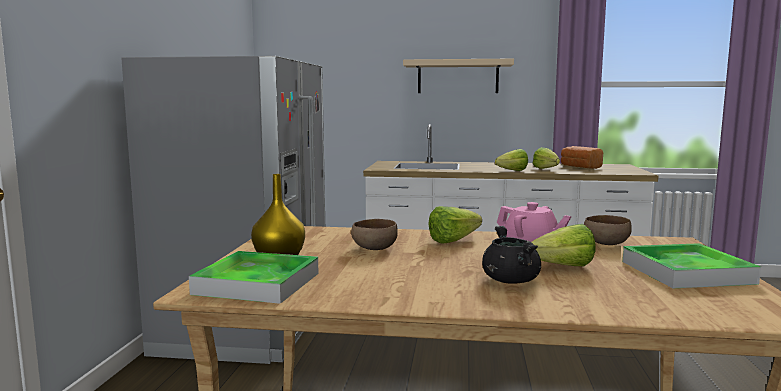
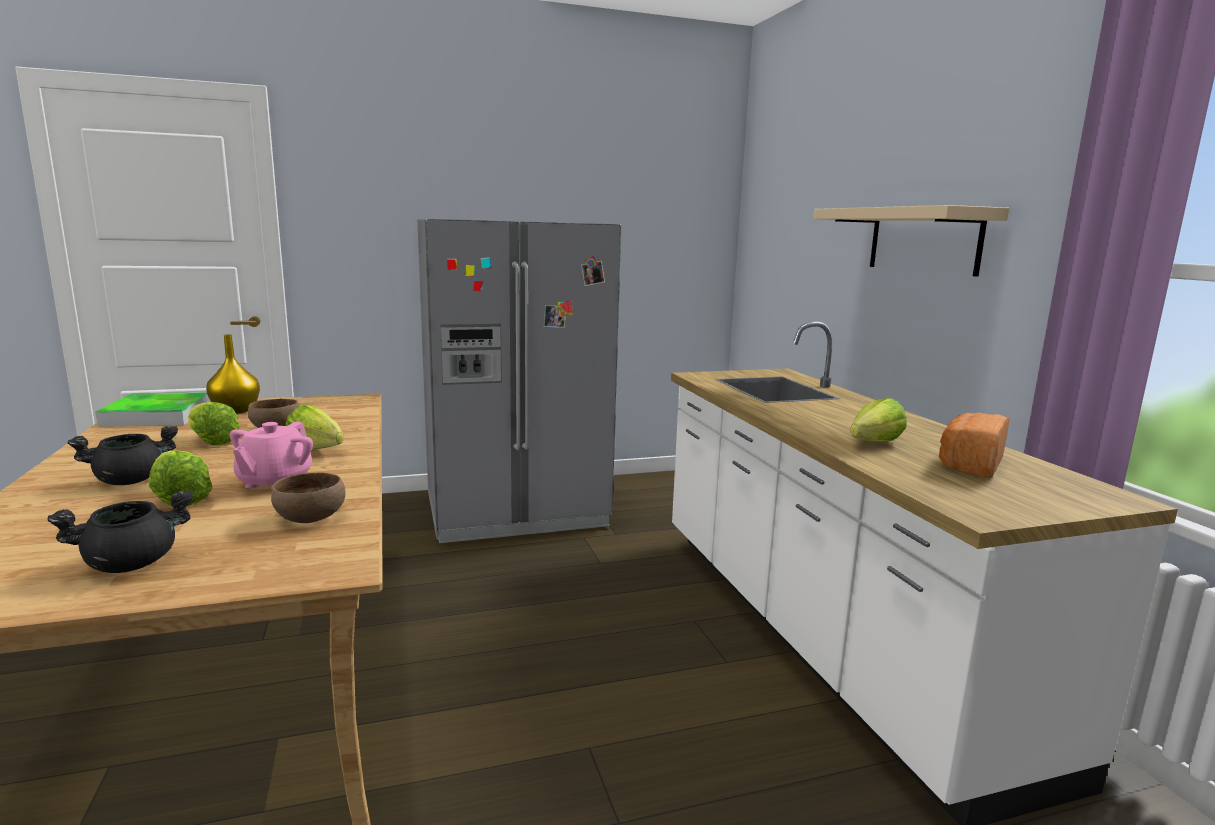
camera: 65 degrees right, 5 degrees up
lettuce [495,149,528,171] -> lettuce moved to [188,402,240,445]
tray [623,243,761,288] -> black cooking pot [47,491,194,573]

